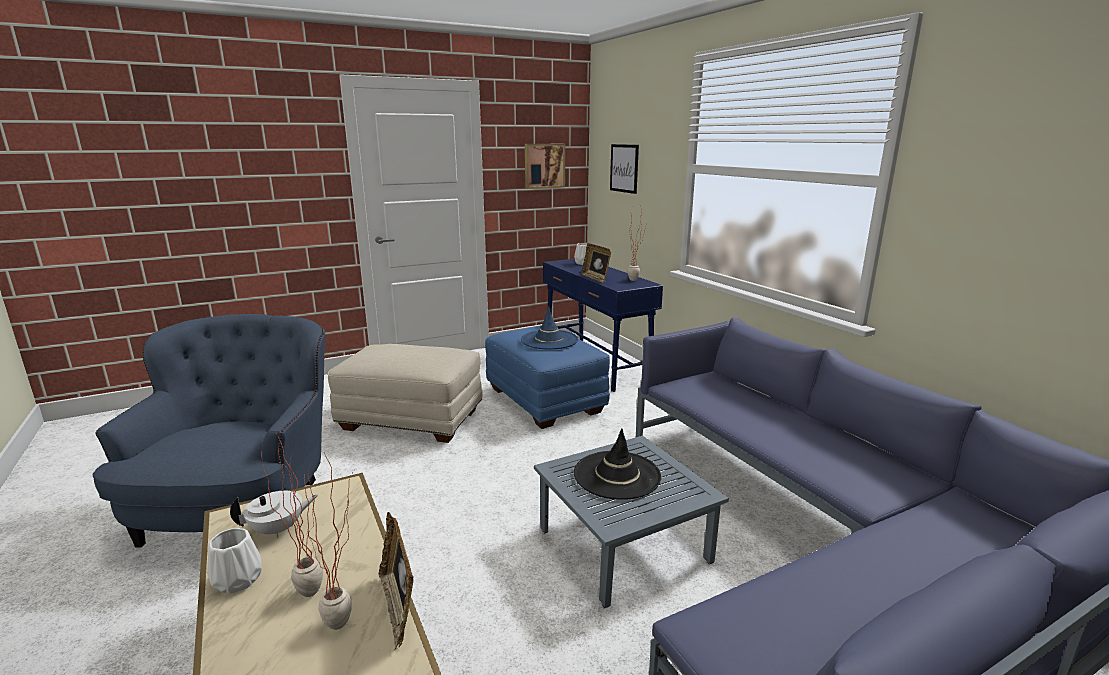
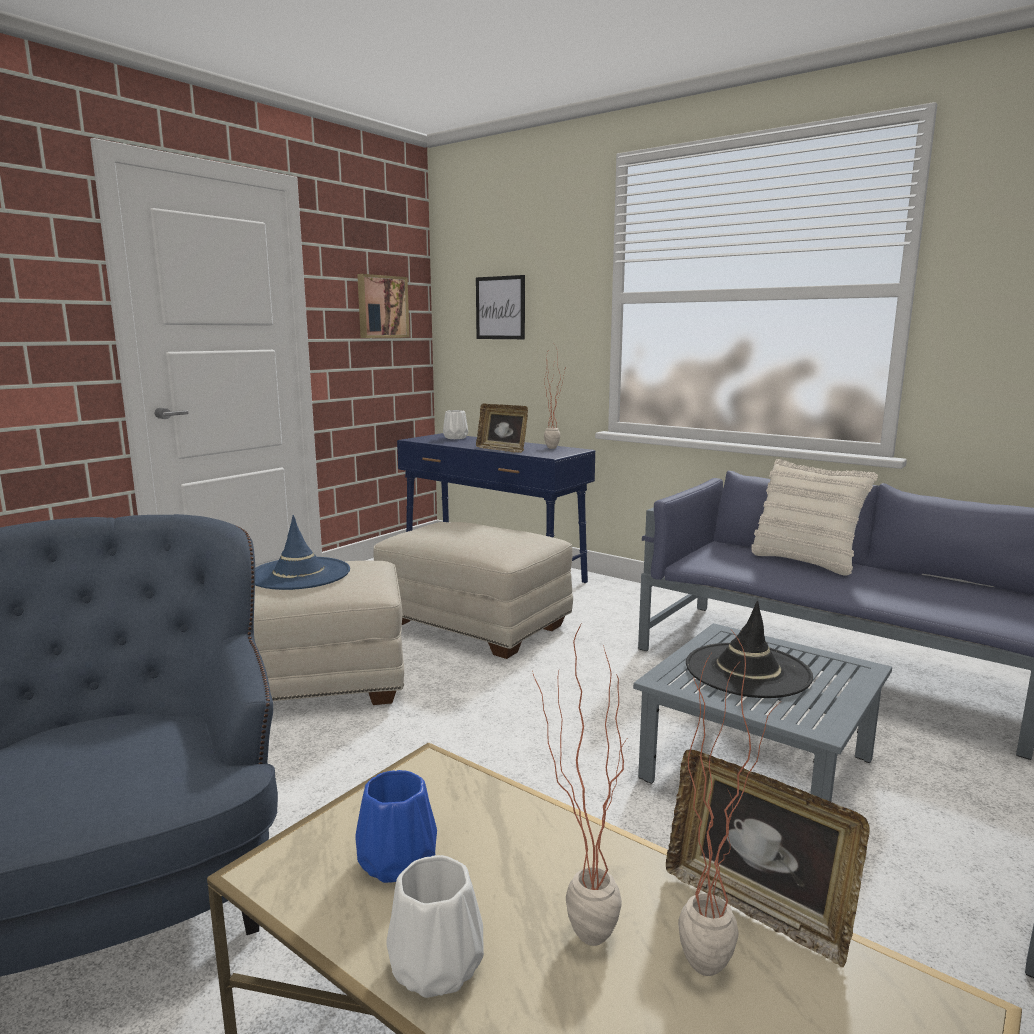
camera: 25 degrees left, 5 degrees down
white teapot [230,491,318,538] -> blue vase [355,770,437,883]
blue ottoman [485,326,610,429] -> beige ottoman [373,522,573,659]
blue hat [521,306,578,349] -> blue hat moved to [255,515,350,590]
none -> beige pillow [751,458,878,576]

